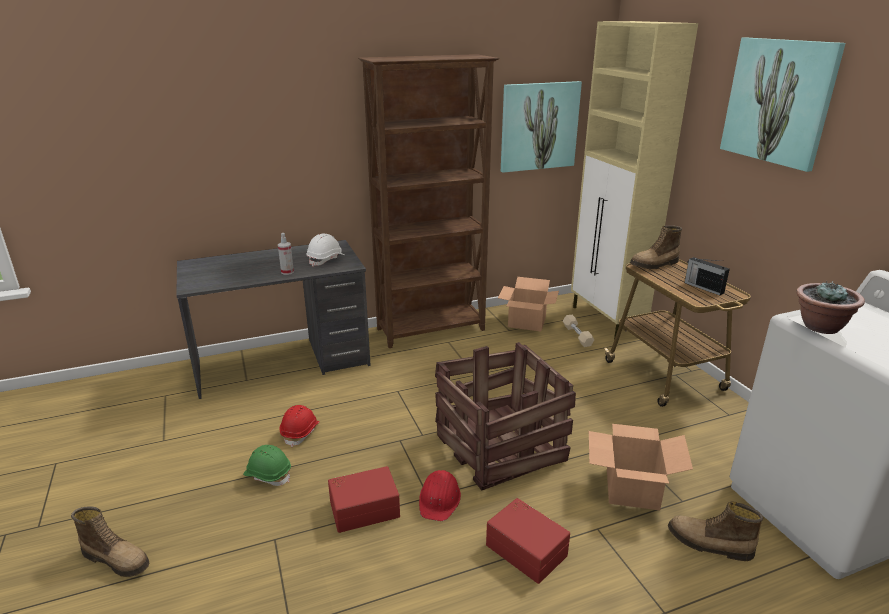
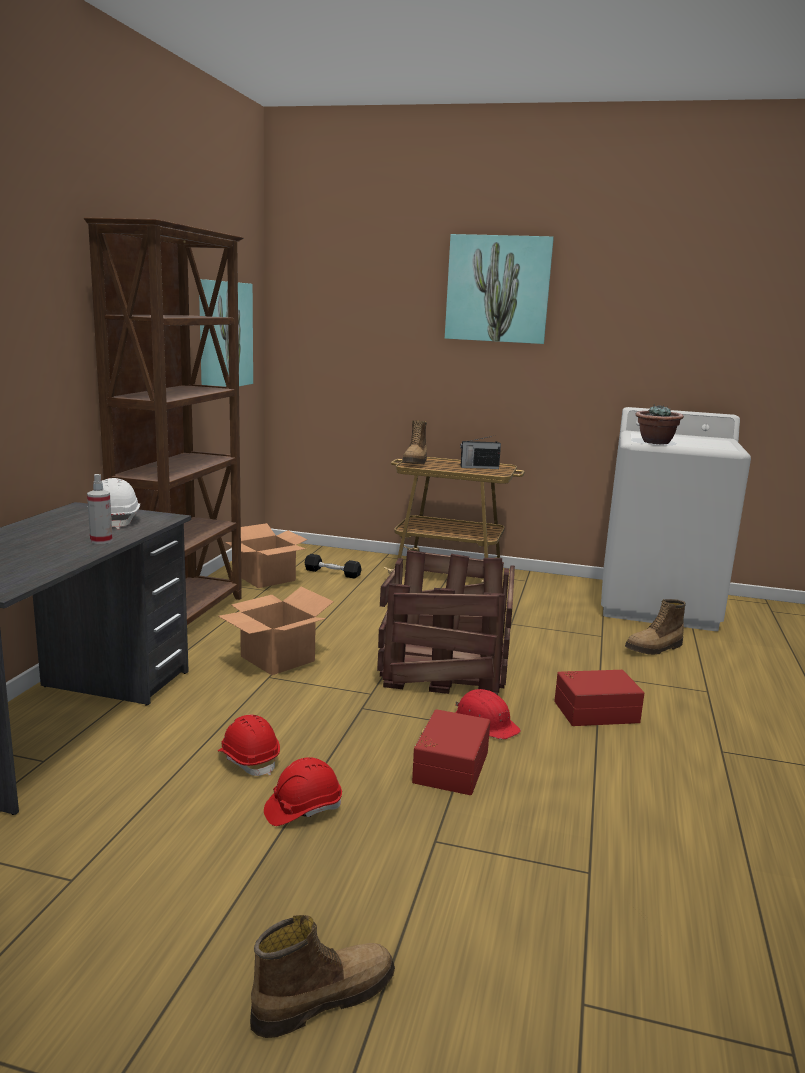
camera: 55 degrees left, 10 degrees down
green hard hat [243,445,291,486] -> red hard hat [264,757,342,826]
beige dumbbell [563,315,594,347] -> black dumbbell [305,554,362,579]
beige cabinet [571,21,698,339] -> none
cardboard box [589,424,693,510] -> cardboard box moved to [218,587,334,675]

